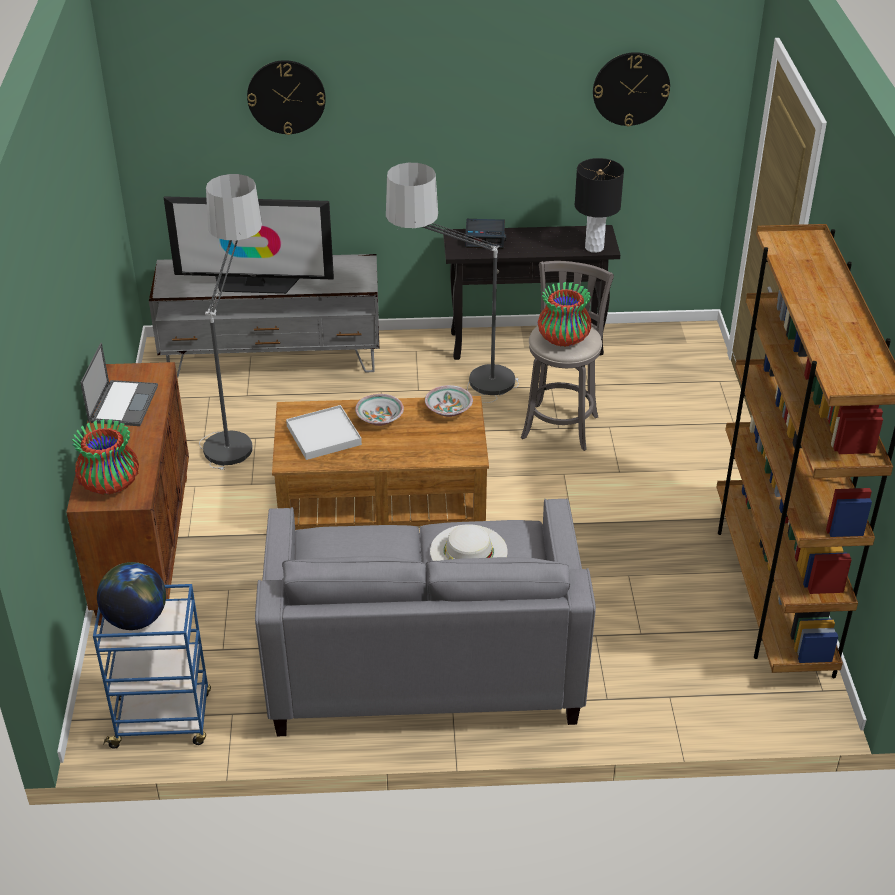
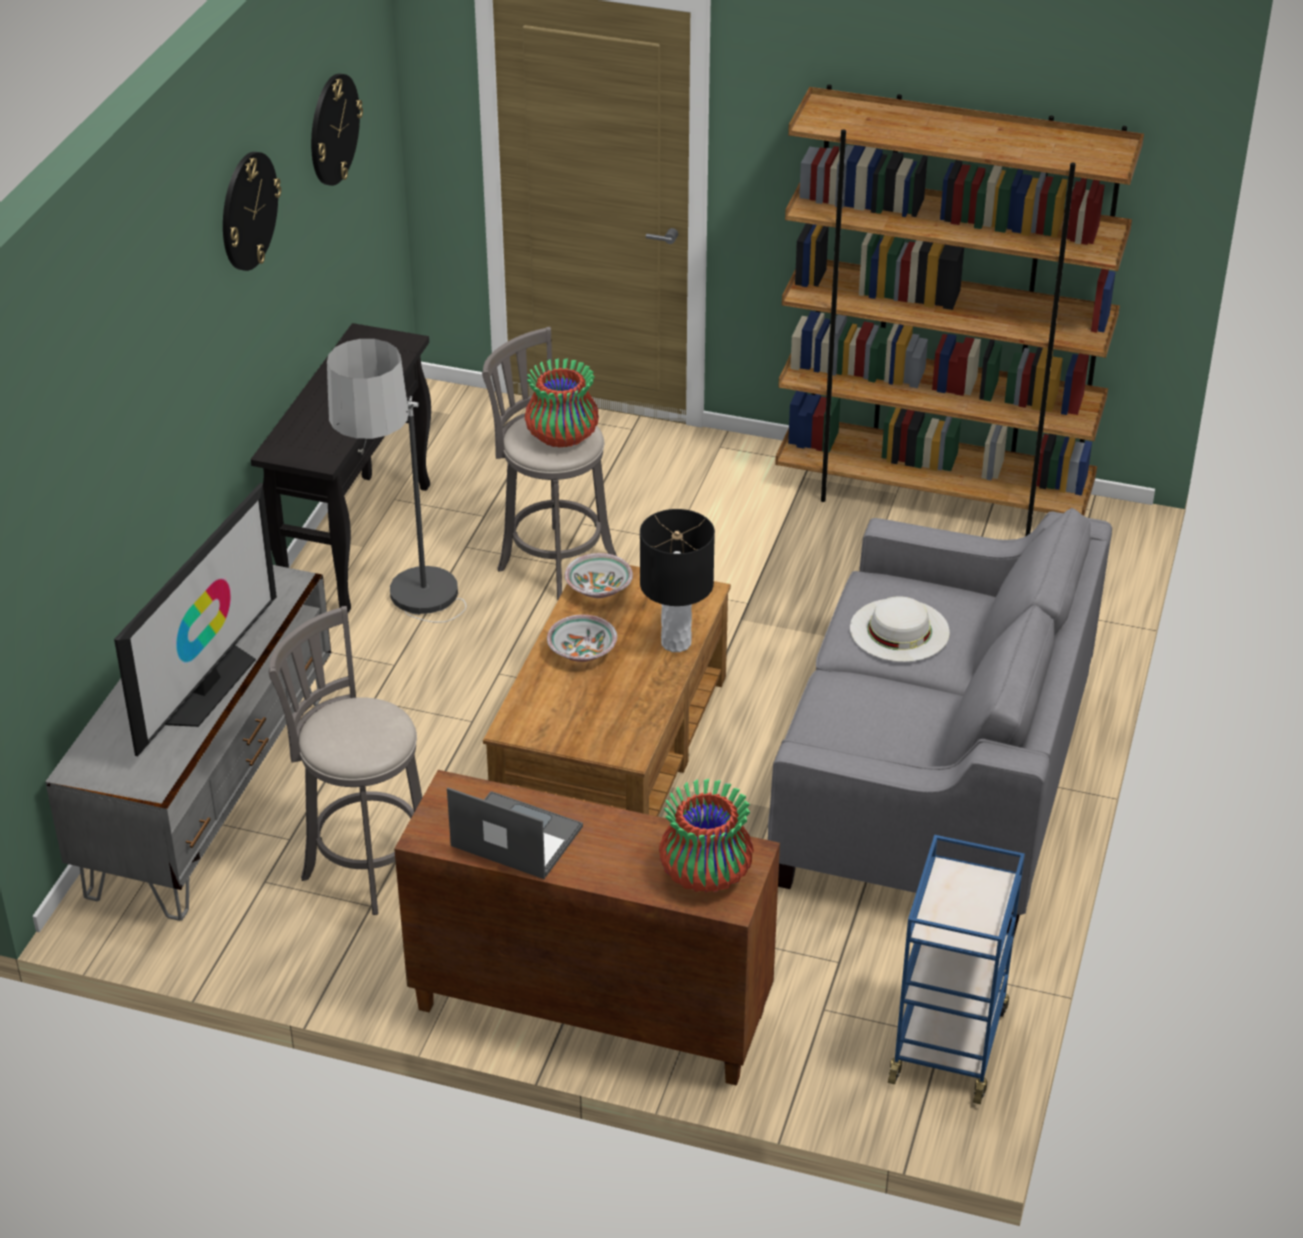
camera: 70 degrees left, 0 degrees up
globe [97,562,166,630] -> none
floor lamp [199,174,262,470] -> grey stool [268,606,422,915]
wall clock [247,60,326,135] -> wall clock moved to [223,152,281,271]
white tray [286,405,362,460] -> none
alarm clock [465,219,506,249] -> none
black table lamp [575,158,624,253] -> black table lamp moved to [640,509,715,652]

